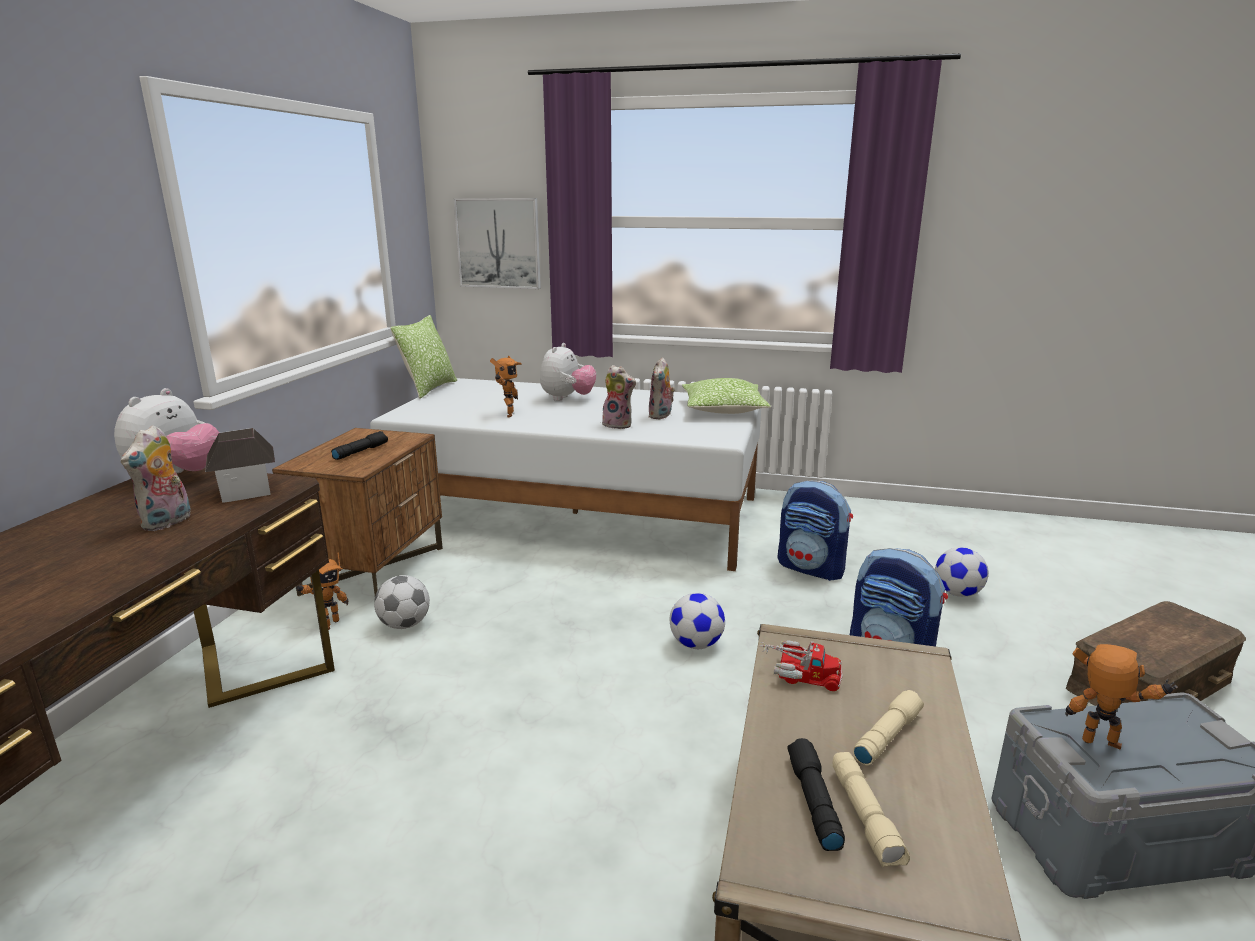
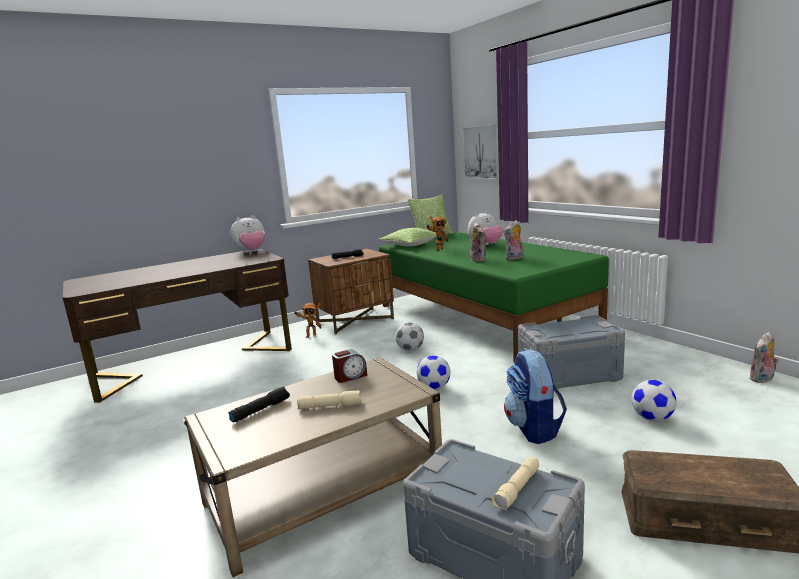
camera: 45 degrees right, 5 degrees down
plush toy [121,425,191,531] -> plush toy moved to [749,332,779,383]
toy house [205,428,275,503] -> none
white bed [370,378,761,571] -> green bed [379,232,609,363]
football [374,575,430,629] -> football moved to [396,322,424,351]
pillow [682,378,771,414] -> pillow moved to [379,228,437,247]
toy truck [760,640,842,691] -> alarm clock [332,349,367,383]
backpack [777,480,853,581] -> grey storage box [518,315,625,388]
beige flashlight [832,752,910,868] -> beige flashlight moved to [491,456,539,511]
toy robot [1065,644,1178,750] -> none

